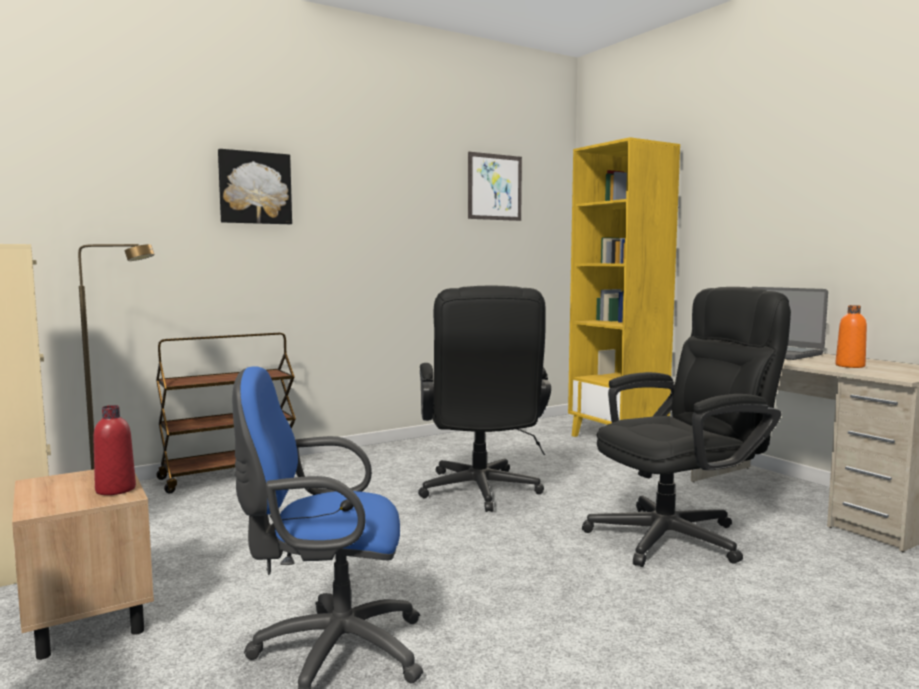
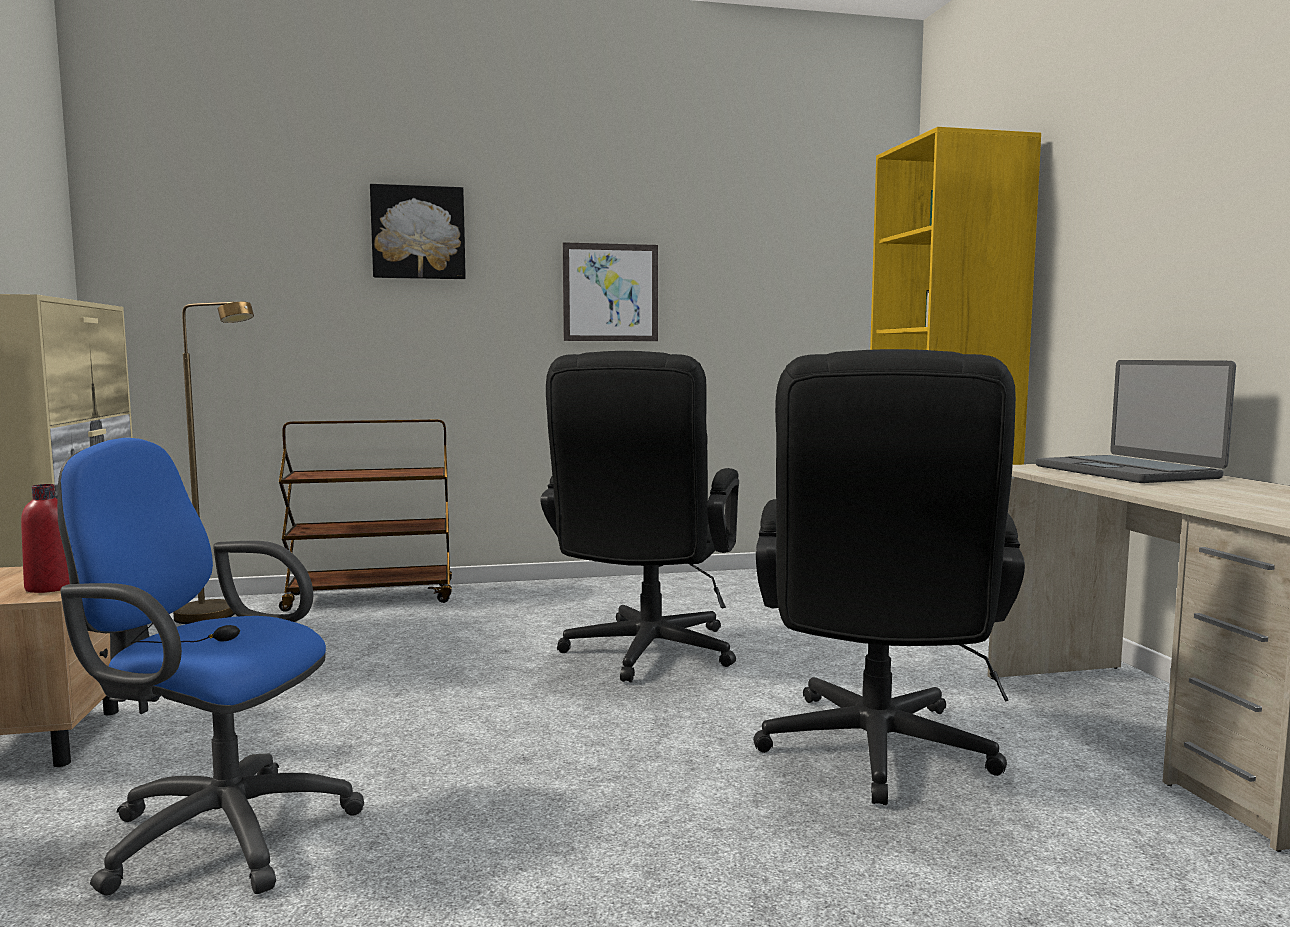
camera: 20 degrees right, 0 degrees up
picture [468,152,522,221] -> picture moved to [563,242,658,341]
black office chair [582,287,791,567] -> black office chair turned 105 degrees clockwise [753,349,1025,805]
orange bottle [835,305,867,368] -> none

